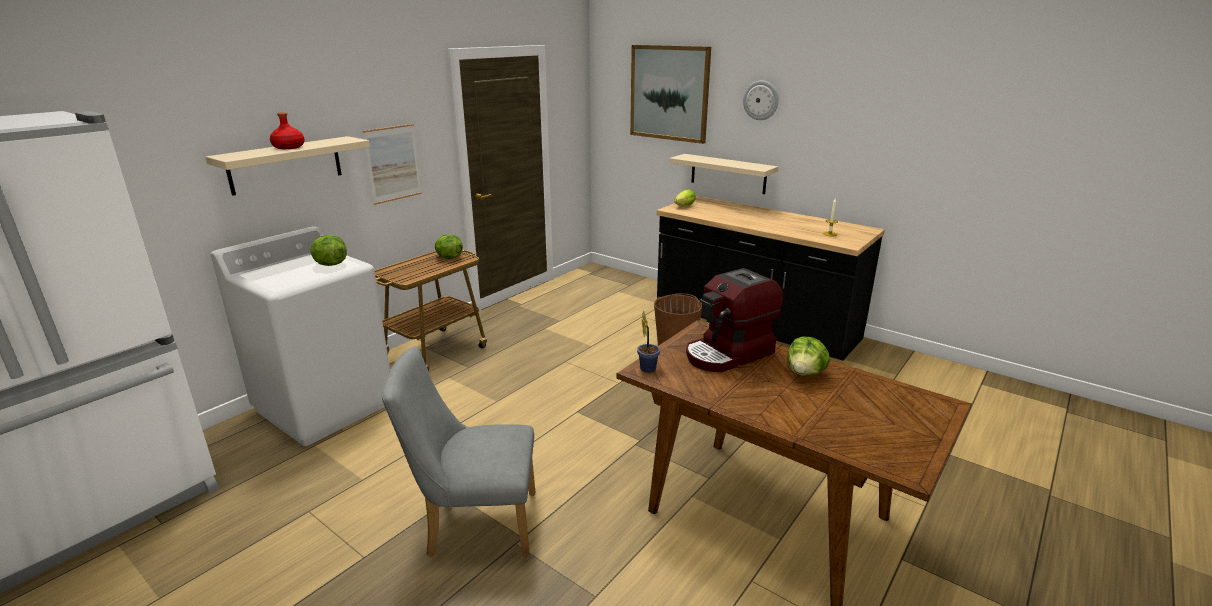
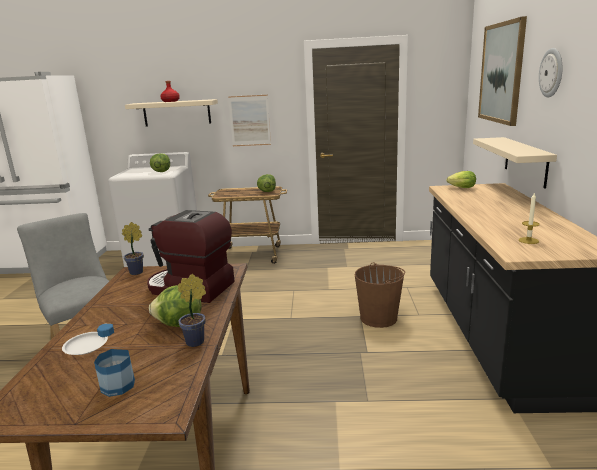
camera: 55 degrees right, 5 degrees down
none -> white plate [62,332,108,355]
none -> bottle [94,324,135,397]
none -> potted plant [177,274,206,347]

